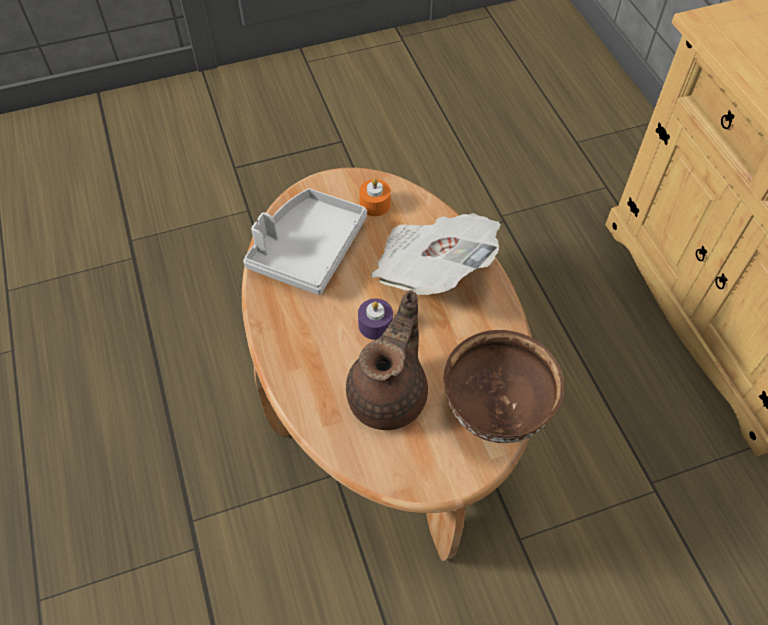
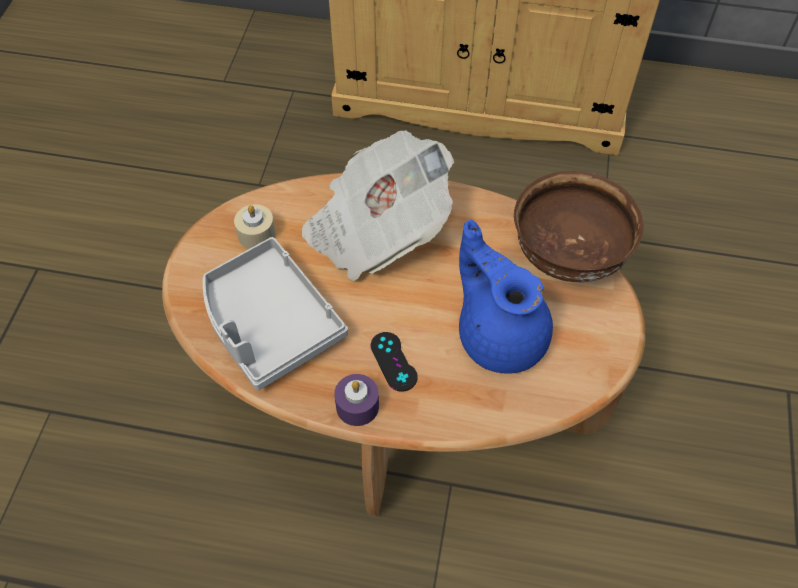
camera: 60 degrees left, 0 degrees up
brown teapot [346,290,428,430] -> blue teapot [459,220,553,374]
purple candle [358,298,393,340] -> purple candle moved to [334,374,379,426]
orange candle [359,179,391,216] -> beige candle [234,204,276,249]
none -> black game controller [371,332,417,392]

